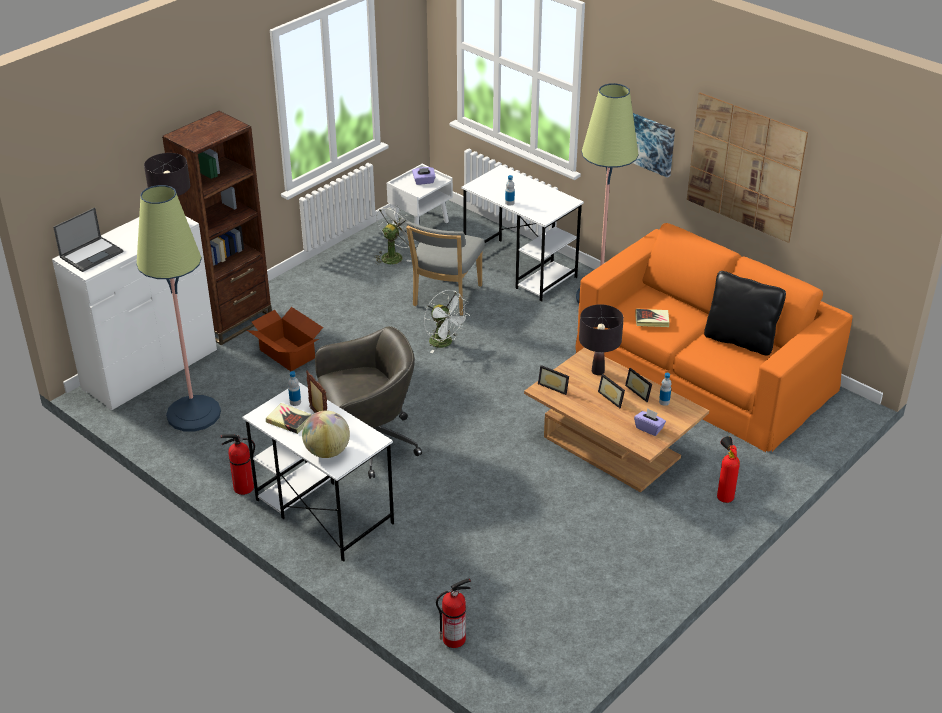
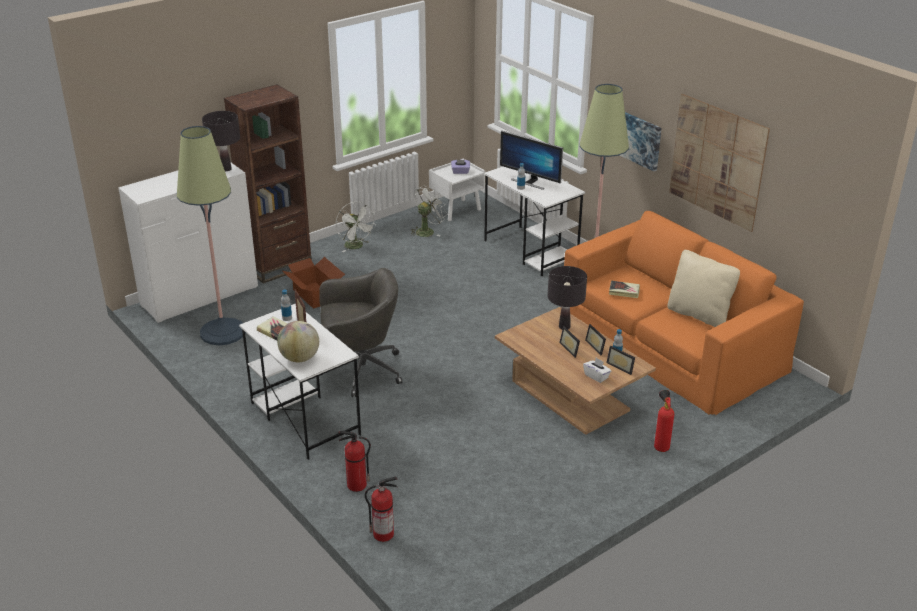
camera: 10 degrees right, 5 degrees down
laptop [53,207,124,272] -> none
fire extinguisher [220,434,255,495] -> fire extinguisher moved to [338,431,371,492]
grey chair [406,222,485,316] -> none
white fan [424,290,470,353] -> white fan moved to [336,202,374,252]
picture frame [538,365,569,395] -> picture frame moved to [606,346,635,375]
purple tissue box [634,408,666,436] -> white tissue box [583,358,611,383]
black pillow [704,271,786,355] -> beige pillow [667,250,740,327]
none -> monitor [500,131,563,190]

